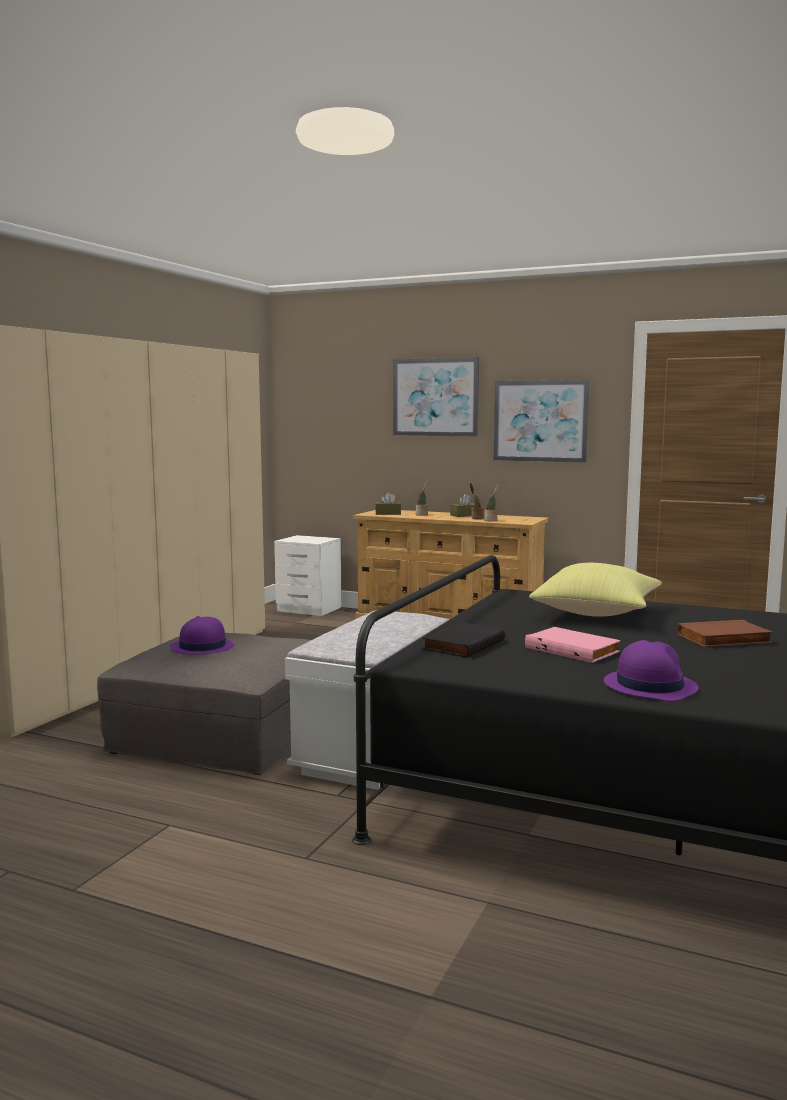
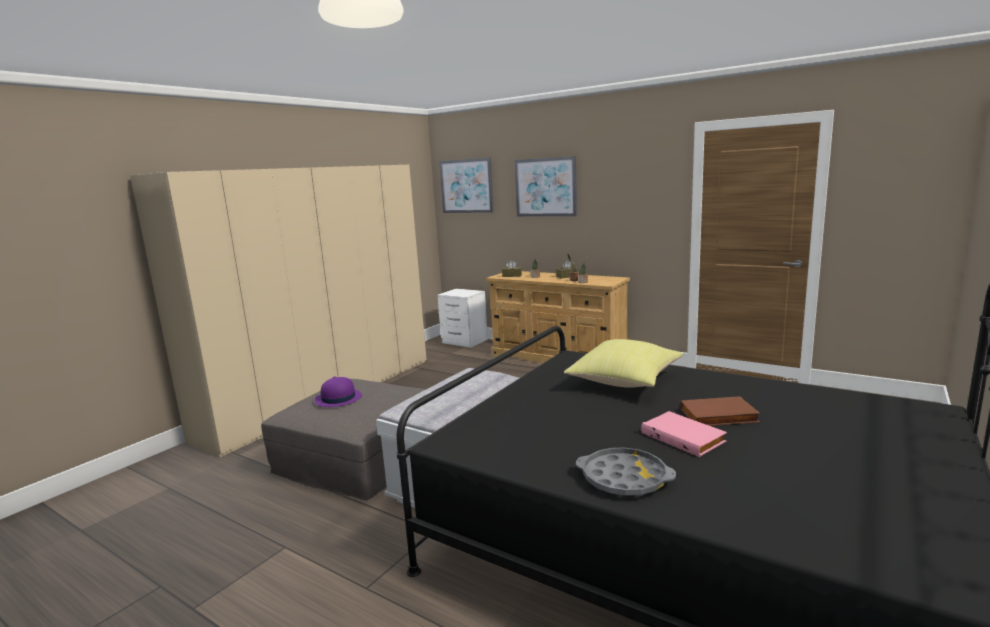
camera: 10 degrees right, 5 degrees up
black book [422,622,505,658] -> none
picture [494,380,589,463] -> picture moved to [439,157,494,213]
pink book [525,627,620,663] -> pink book moved to [641,411,727,457]
purple hat [604,640,699,701] -> grey tray [576,447,676,496]

